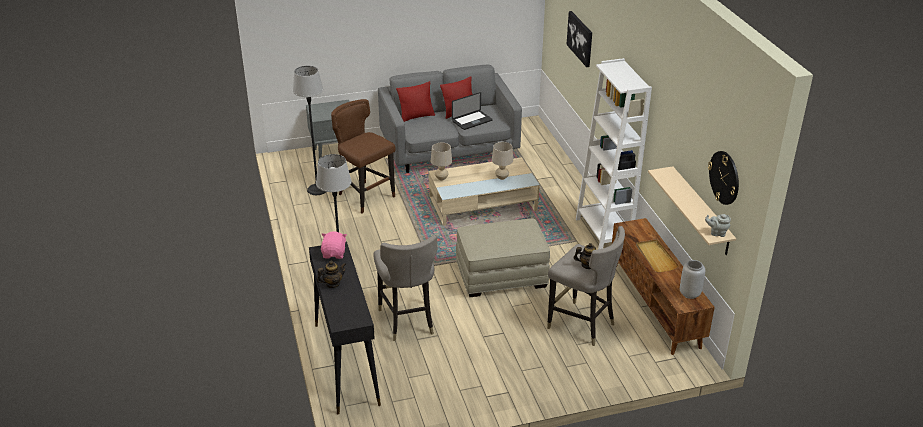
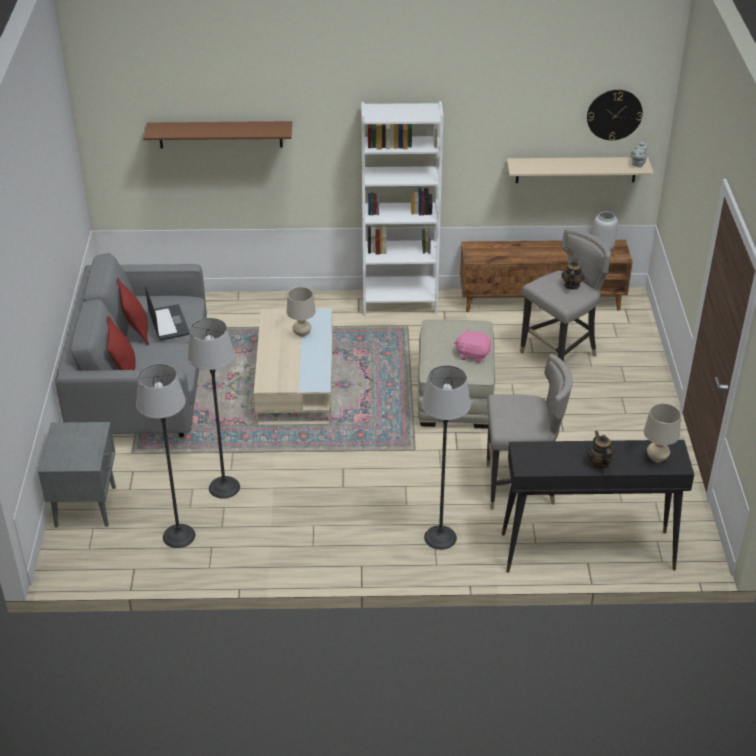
camera: 75 degrees left, 5 degrees up
pink plush toy [321,231,347,259] -> pink plush toy moved to [454,329,491,363]
brown stool [331,99,396,213] -> floor lamp [187,318,240,499]
beige table lamp [431,142,452,180] -> beige table lamp moved to [644,403,681,462]
picture [566,11,592,67] -> brown shelf [143,121,292,149]
beige tray [636,239,679,272] -> none

